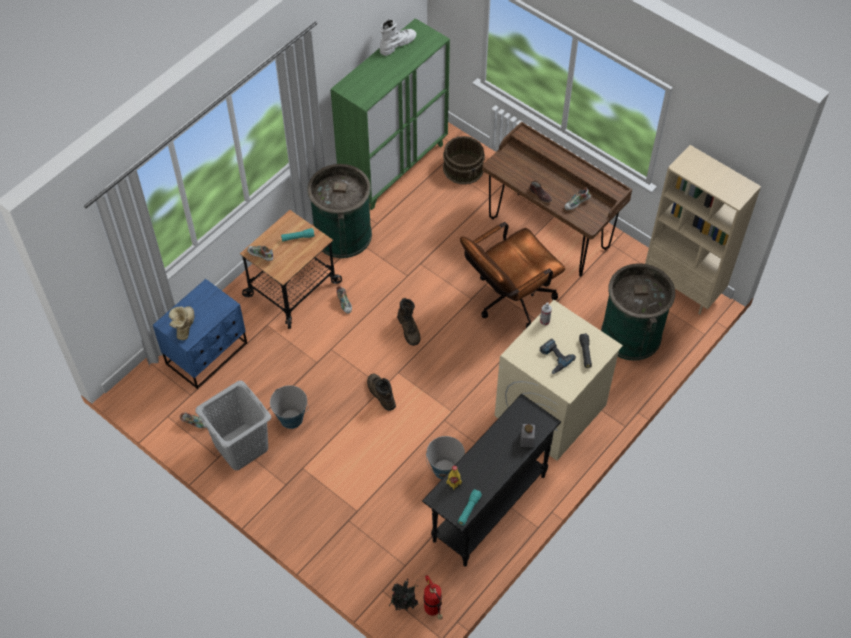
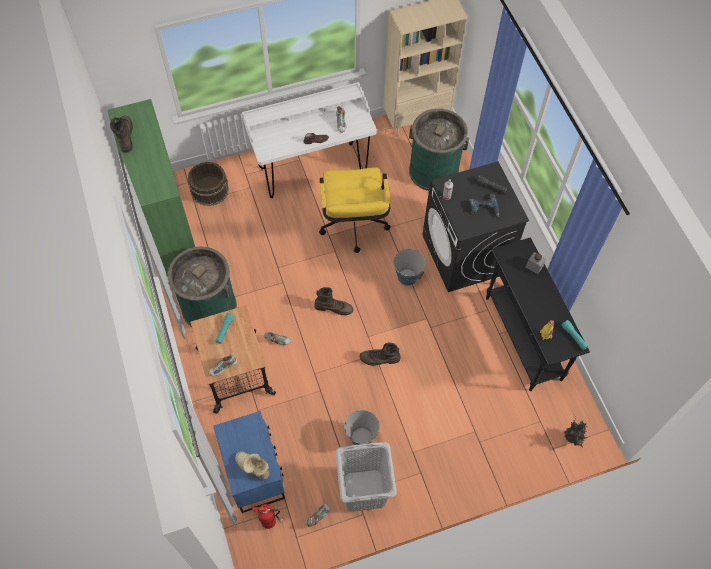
camera: 60 degrees left, 5 degrees up
white boot [380,19,416,56] -> brown boot [110,116,133,153]
fire extinguisher [424,575,443,620] -> fire extinguisher moved to [252,504,283,529]
bucket [426,436,465,479] -> bucket moved to [393,249,425,285]
brown office chair [460,222,565,328] -> yellow office chair [319,167,391,253]
brown desk [482,122,632,276] -> white desk [242,82,377,198]
beige washing machine [495,300,623,461] -> black washing machine [423,161,529,292]

